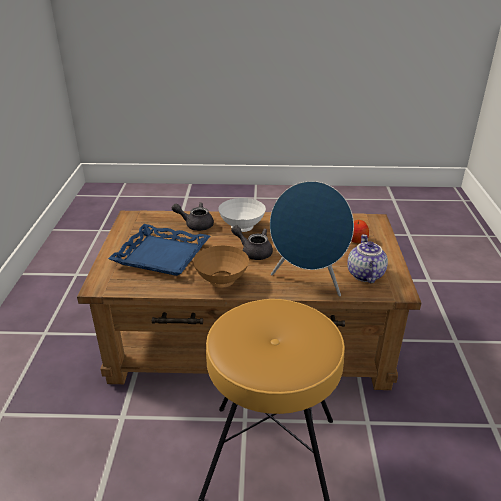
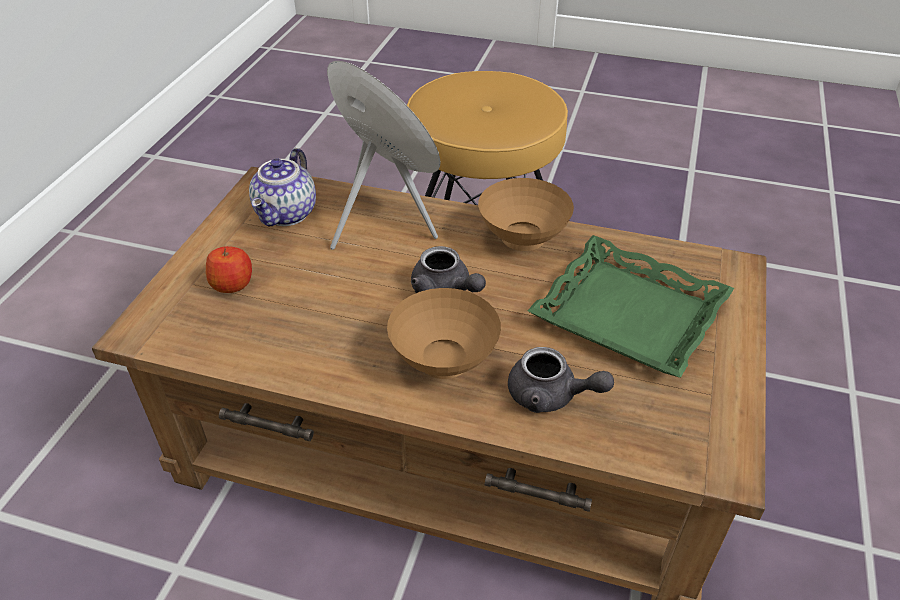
camera: 165 degrees left, 10 degrees up
blue tray [108,224,210,276] -> green tray [527,235,734,378]
white bowl [218,198,266,232] -> brown bowl [387,288,501,379]

